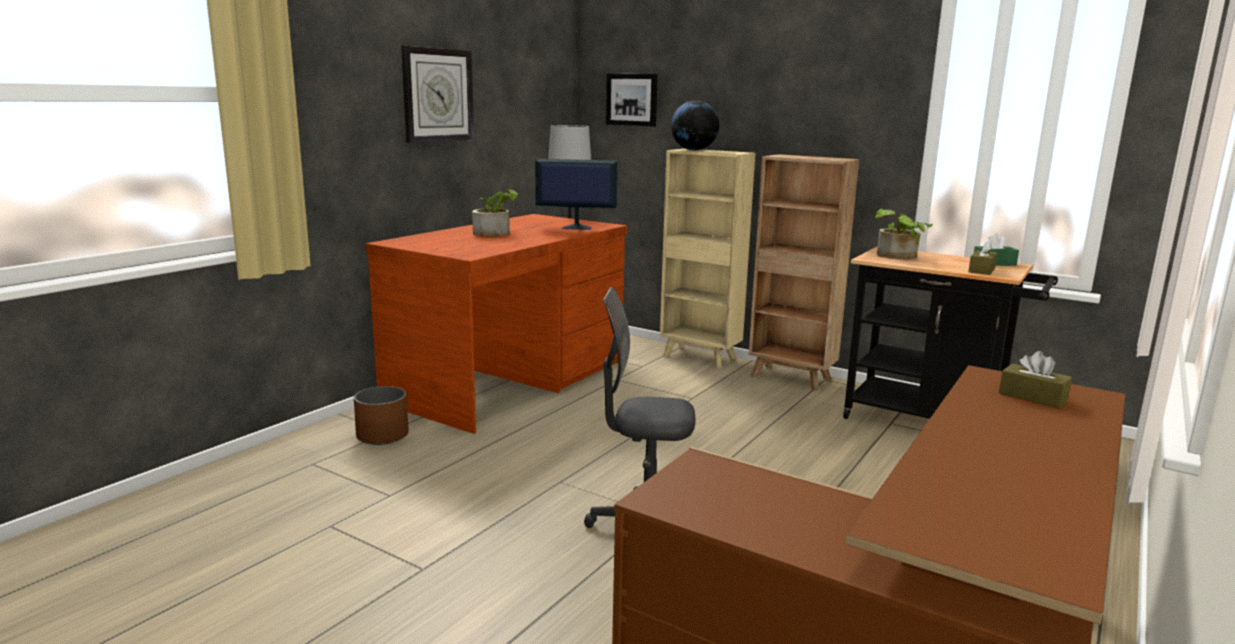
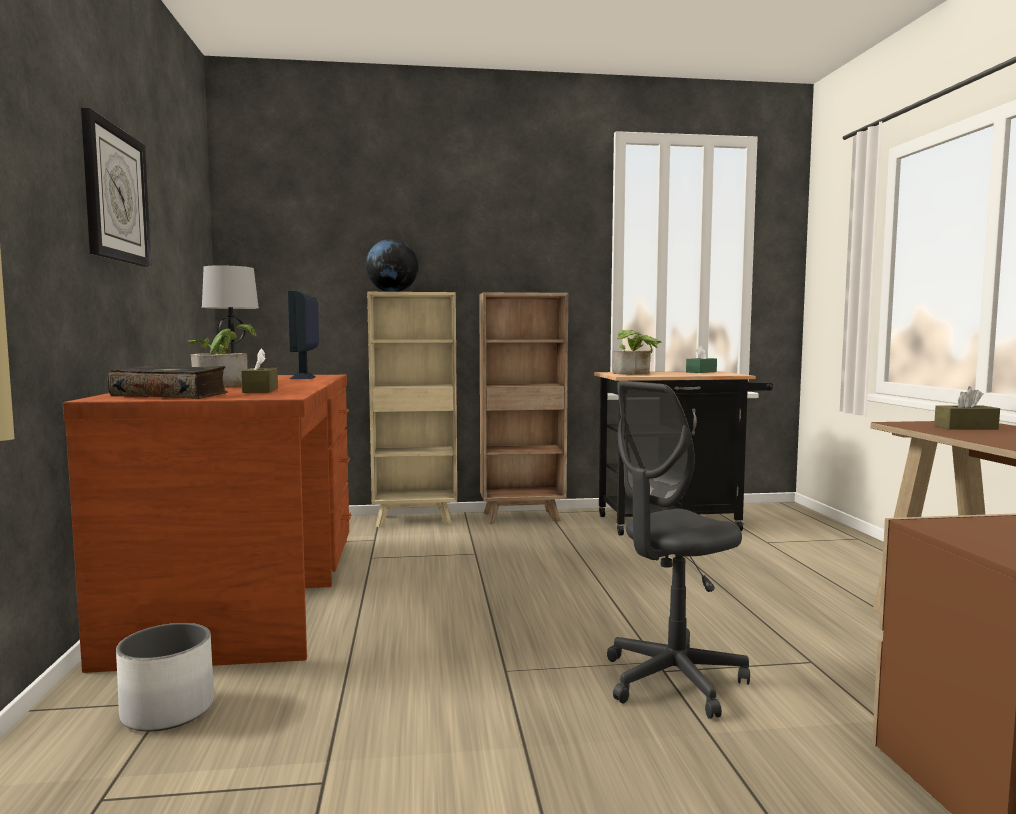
camera: 40 degrees left, 10 degrees down
brown planter [354,386,409,445] -> white planter [116,623,214,732]
monitor [535,159,617,230] -> monitor turned 60 degrees counterclockwise [287,290,319,379]
picture [606,74,658,127] -> none
brown tissue box [968,239,997,275] -> brown tissue box moved to [241,348,278,393]
none -> book [107,366,228,399]

